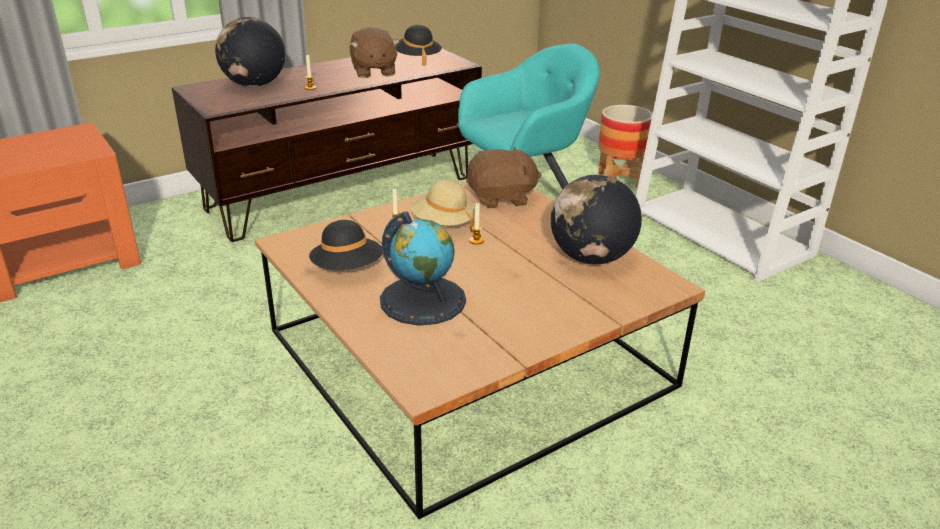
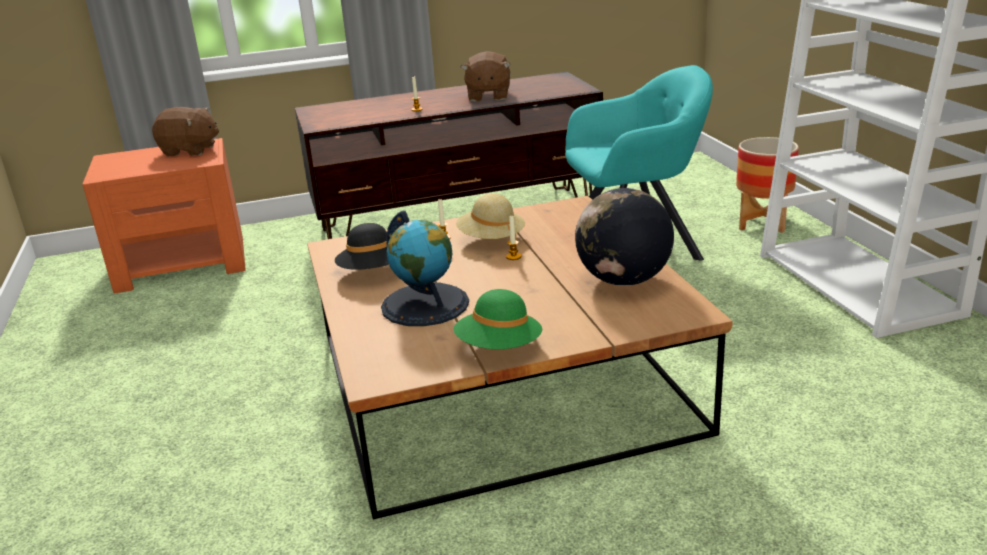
camera: 20 degrees right, 5 degrees down
globe [215,17,286,87] -> none
black hat [395,25,442,66] -> none
brown plush toy [466,147,541,208] -> brown plush toy moved to [152,107,219,156]
none -> green hat [453,289,542,349]

